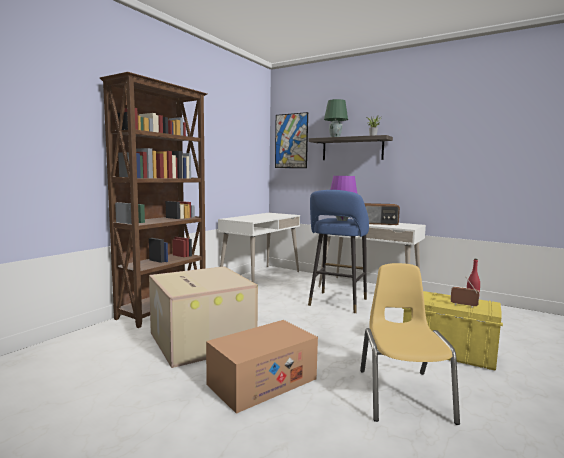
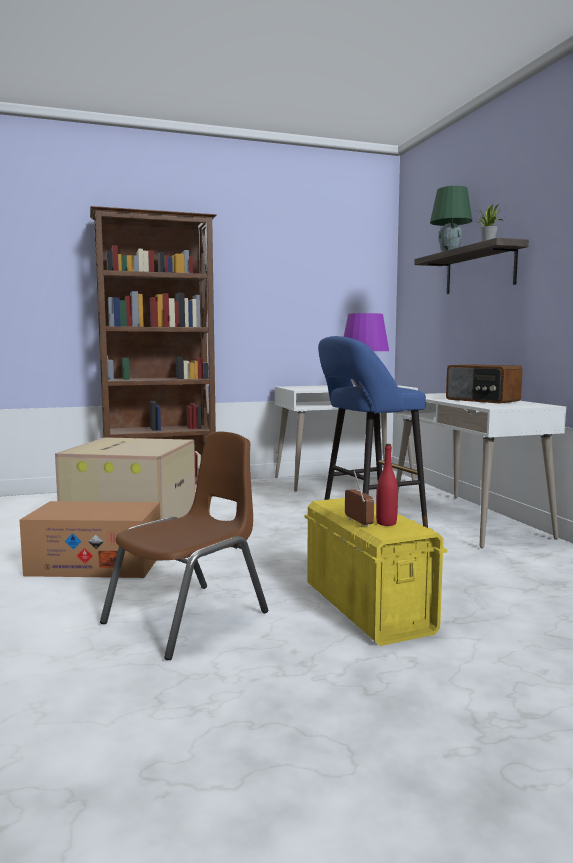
camera: 40 degrees right, 0 degrees up
picture [275,112,308,168] -> none
yellow chair [360,263,460,425] -> brown chair [100,432,268,660]

